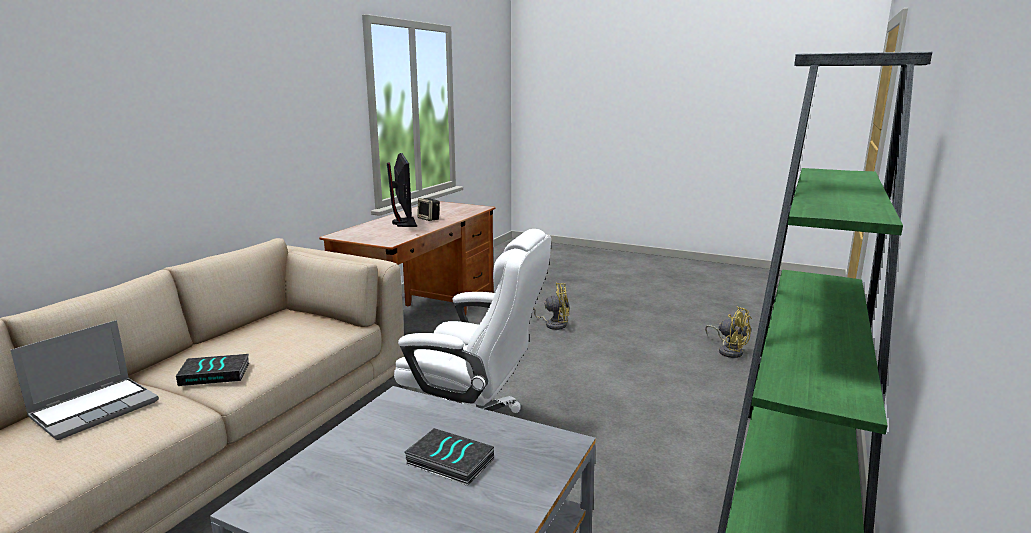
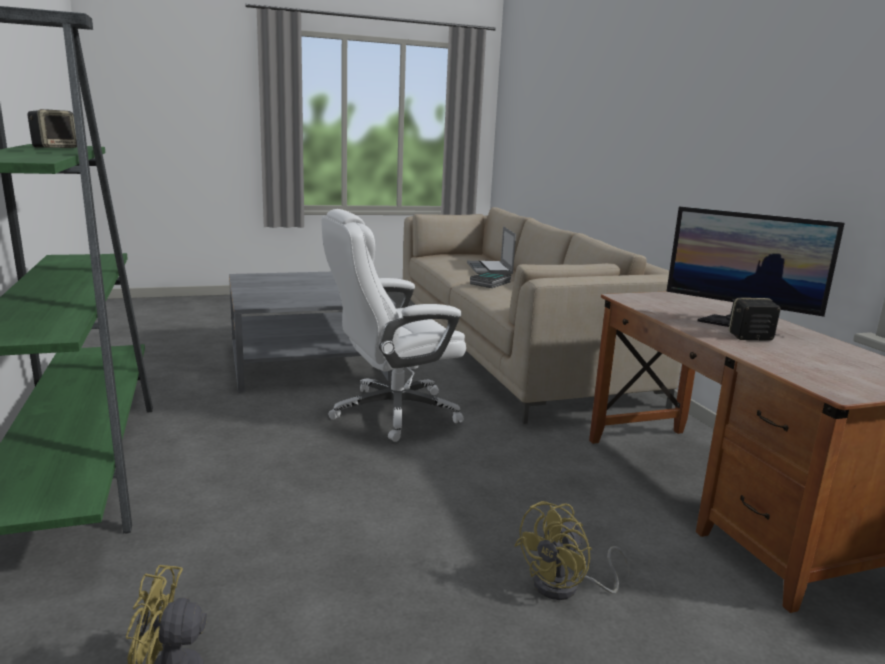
camera: 135 degrees right, 0 degrees up
book [405,428,494,486] -> none
none -> speaker [27,109,77,148]

